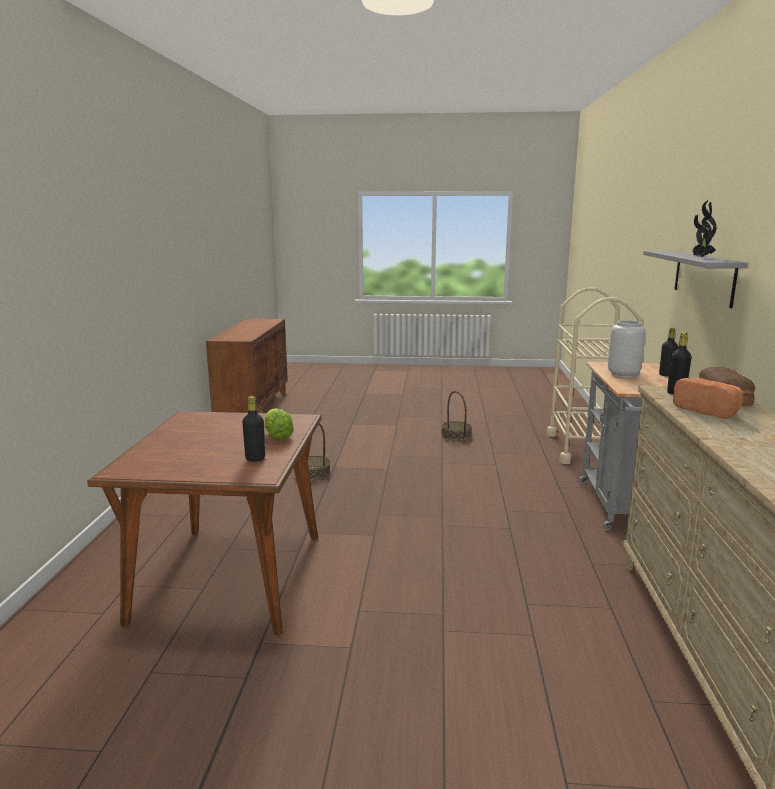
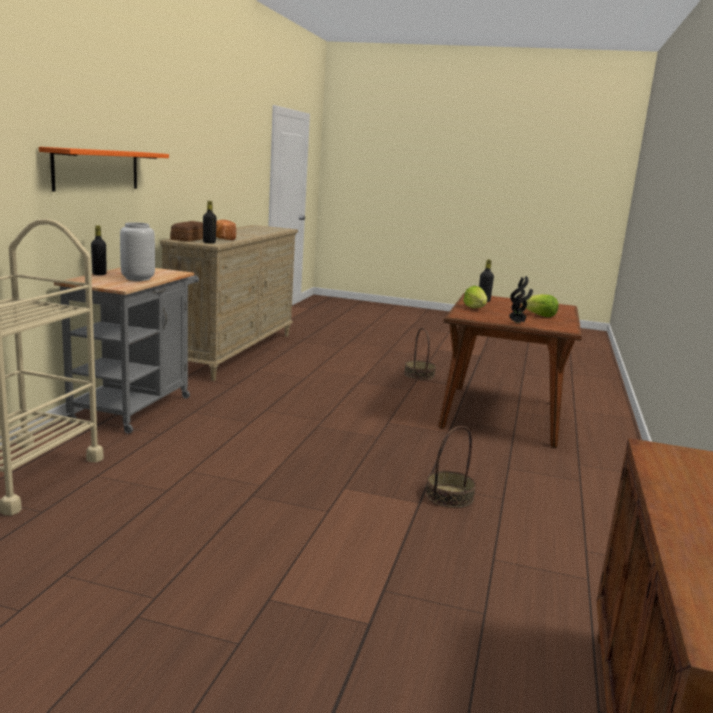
camera: 170 degrees left, 0 degrees up
basket [441,391,471,441] -> basket moved to [404,328,436,380]
grey shelf [643,251,747,308] -> orange shelf [39,147,169,192]
potted plant [692,200,716,257] -> potted plant moved to [509,276,533,323]
none -> lettuce [521,294,558,317]

